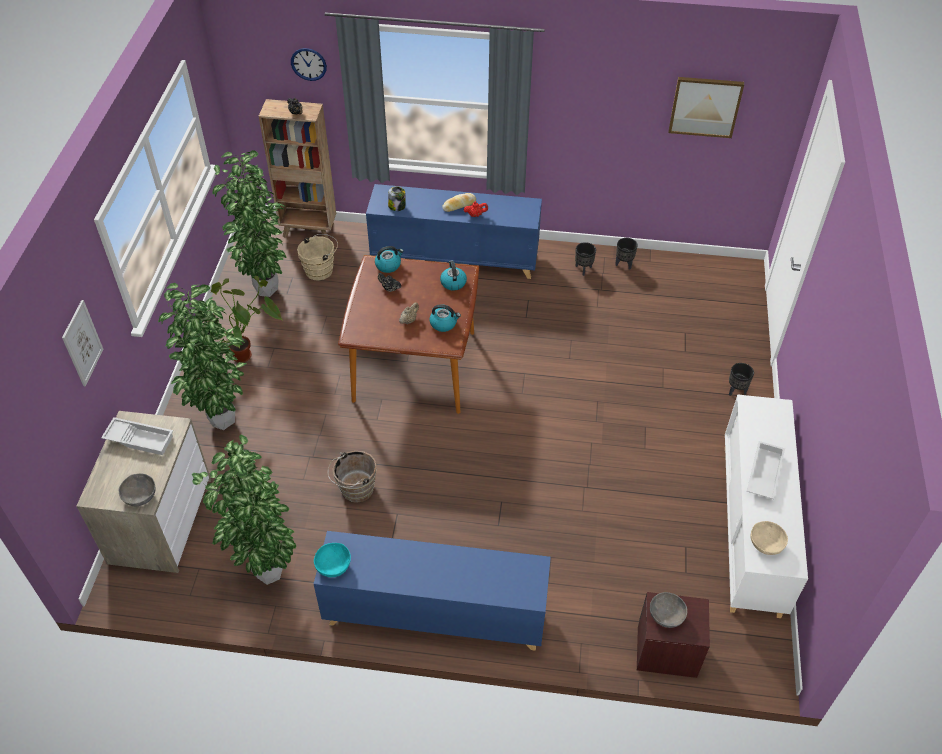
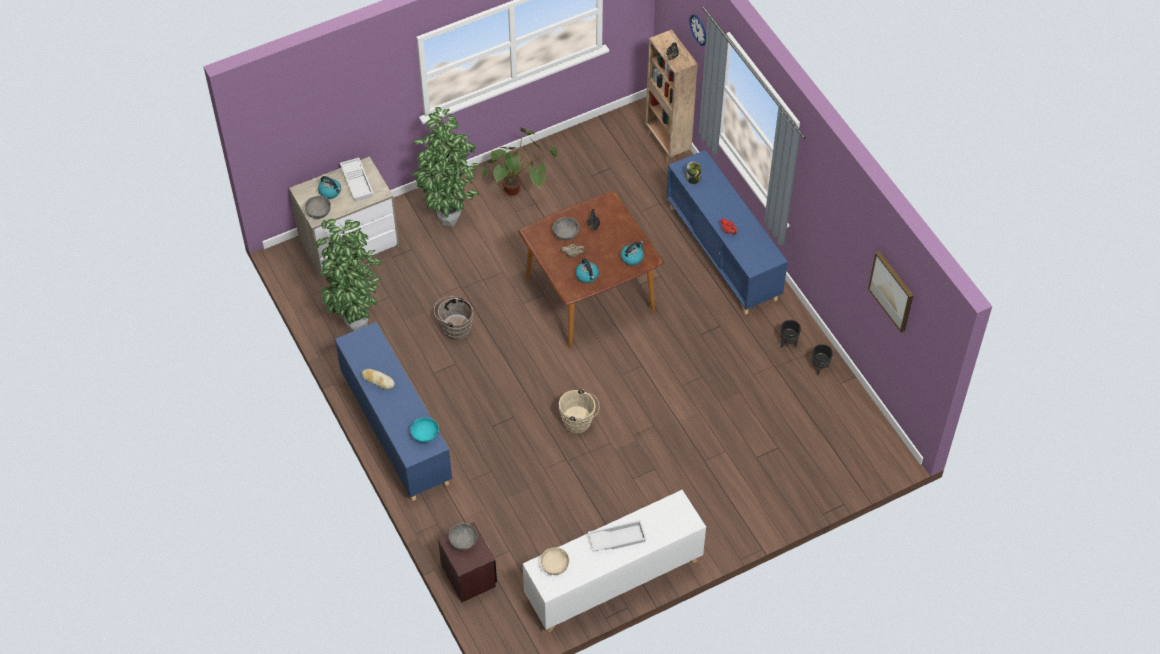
camera: 55 degrees right, 5 degrees up
picture [62,300,103,386] -> none
potted plant [212,150,286,297] -> none
beige bucket [297,234,338,281] -> beige bucket moved to [559,389,599,433]
turquoise bowl [314,543,351,577] -> turquoise bowl moved to [410,418,439,443]
kettle [375,246,404,273] -> kettle moved to [318,176,341,199]
bread [442,193,476,212] -> bread moved to [361,369,395,390]
black planter [729,363,754,396] -> none
none -> grey bowl [552,217,579,240]

